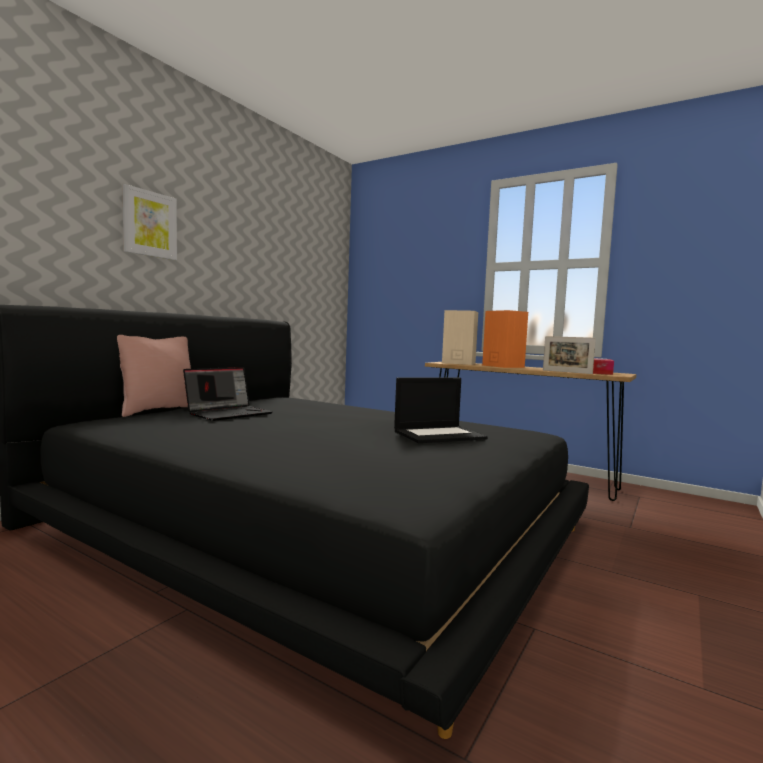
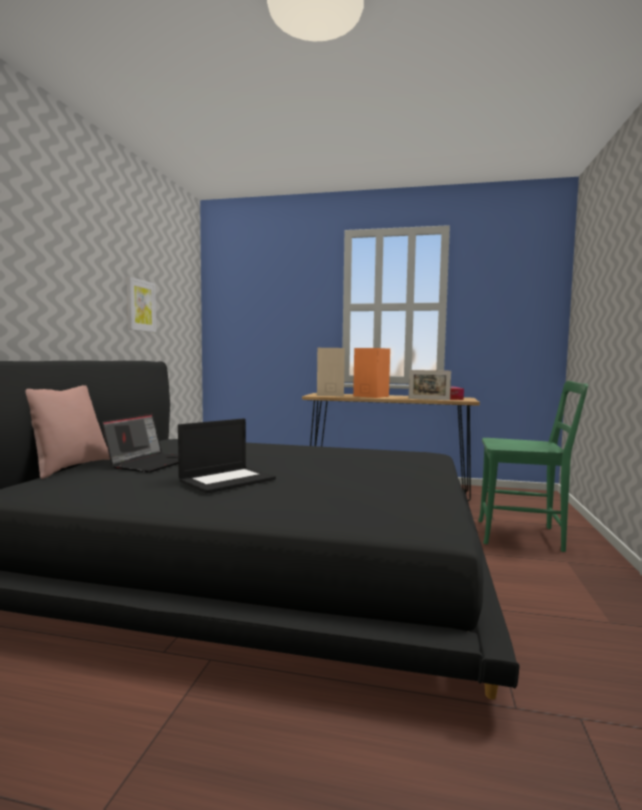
camera: 20 degrees left, 0 degrees up
picture [123,184,177,260] -> picture moved to [127,277,156,332]
laptop [394,378,488,443] -> laptop moved to [178,418,276,493]
none -> green chair [478,381,588,552]

